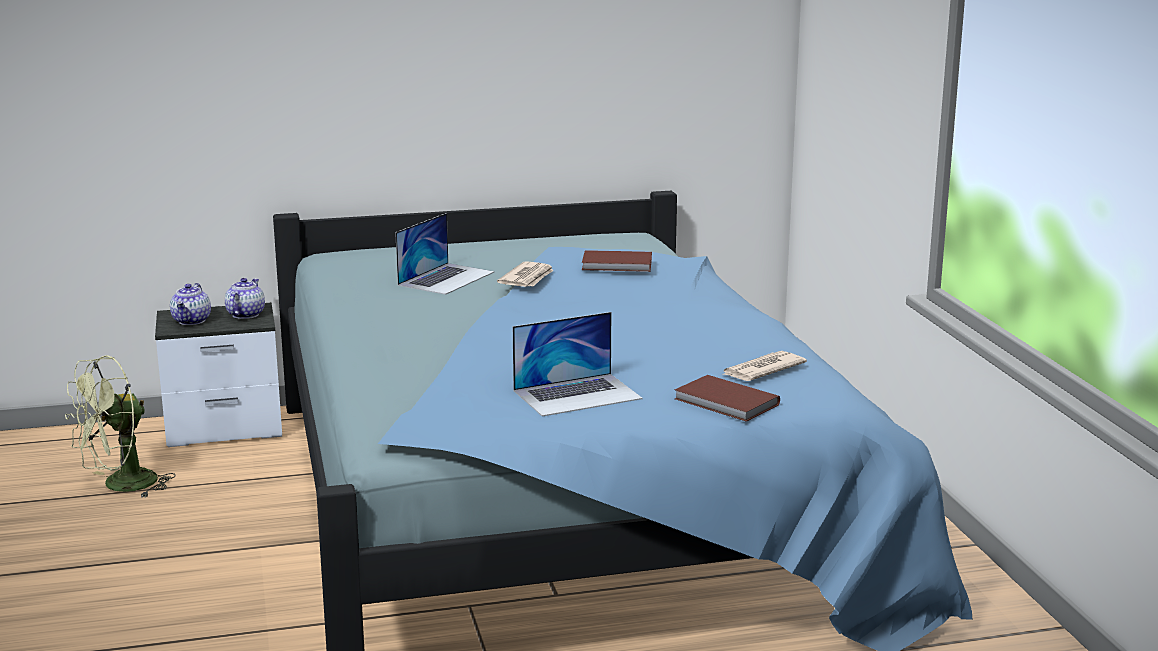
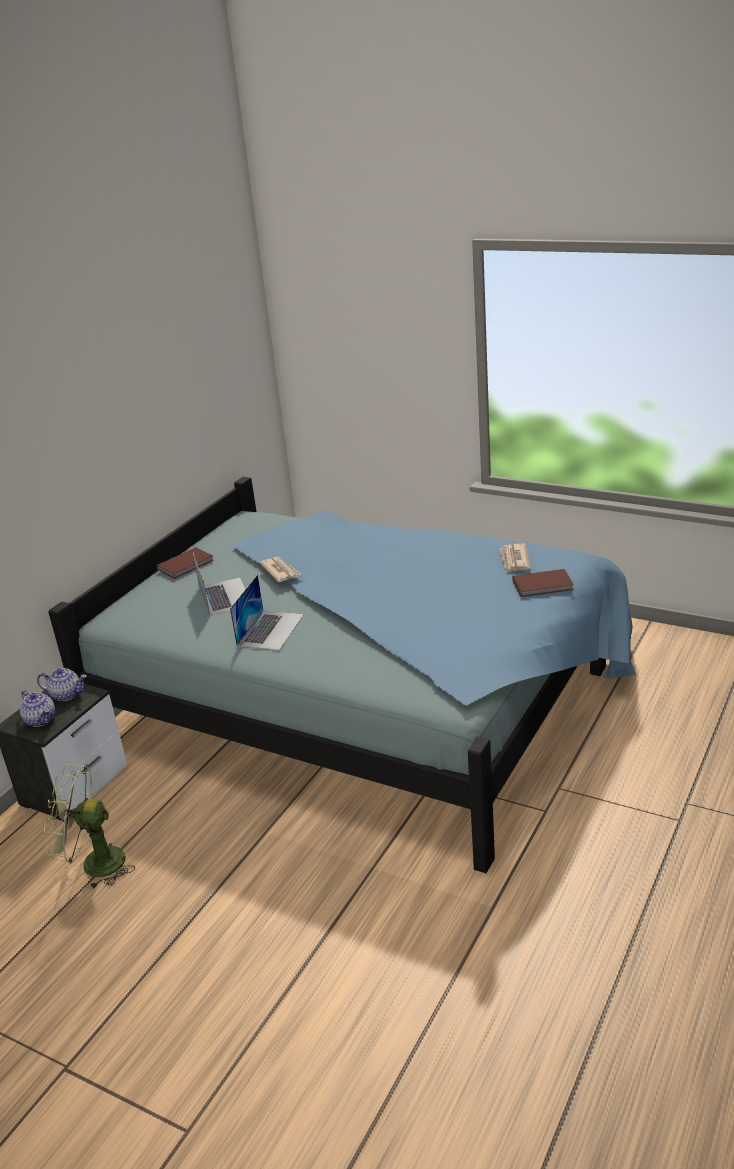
camera: 45 degrees left, 10 degrees up
green fan [65,355,175,498] -> green fan turned 90 degrees clockwise [44,764,135,890]
teapot [225,278,265,319] -> teapot turned 135 degrees clockwise [37,668,86,701]
laptop [513,312,643,417] -> laptop moved to [230,575,304,651]
brown book [582,250,652,272] -> brown book moved to [156,547,214,579]

